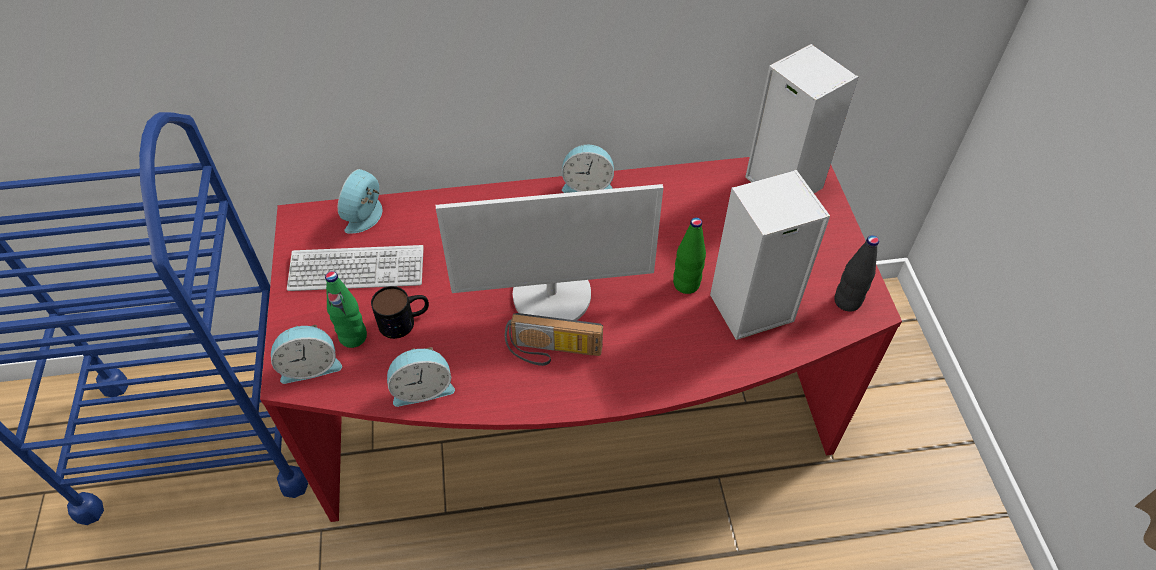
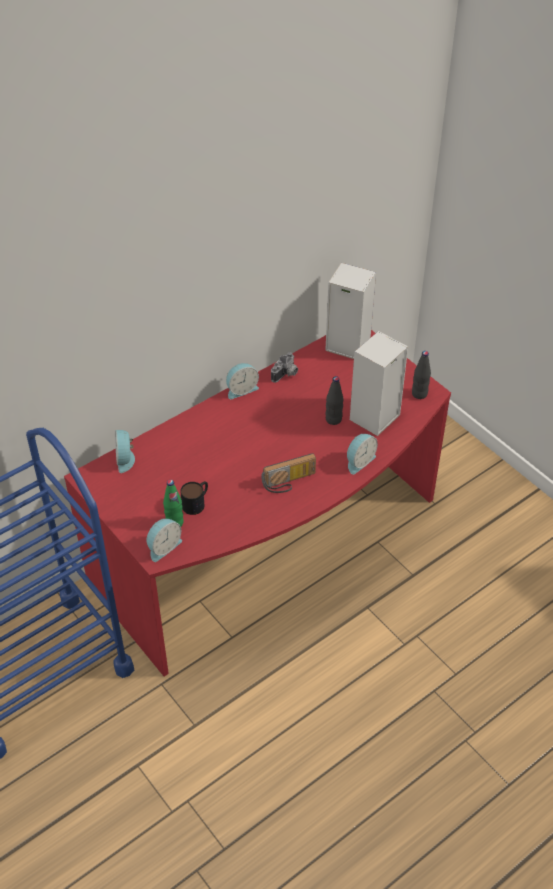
camera: 30 degrees left, 5 degrees down
keyboard [287,245,424,291] -> none
alarm clock [387,347,455,407] -> alarm clock moved to [347,434,378,474]
monitor [436,184,663,321] -> none
green bottle [673,217,706,294] -> black bottle [325,376,343,425]
none -> camera [271,352,298,383]

